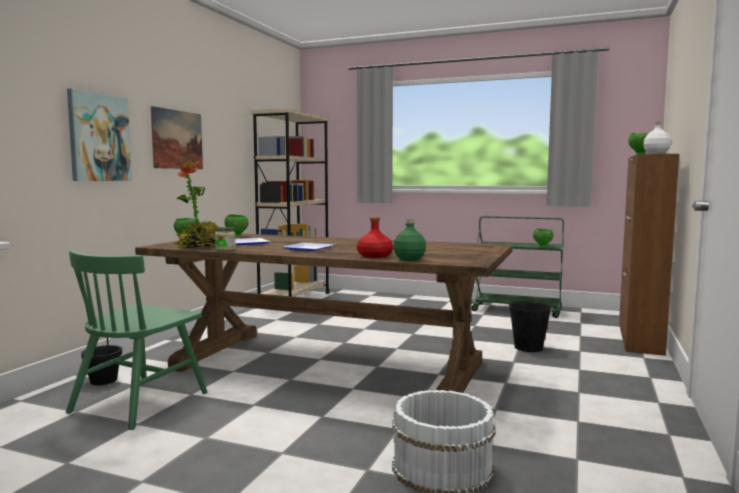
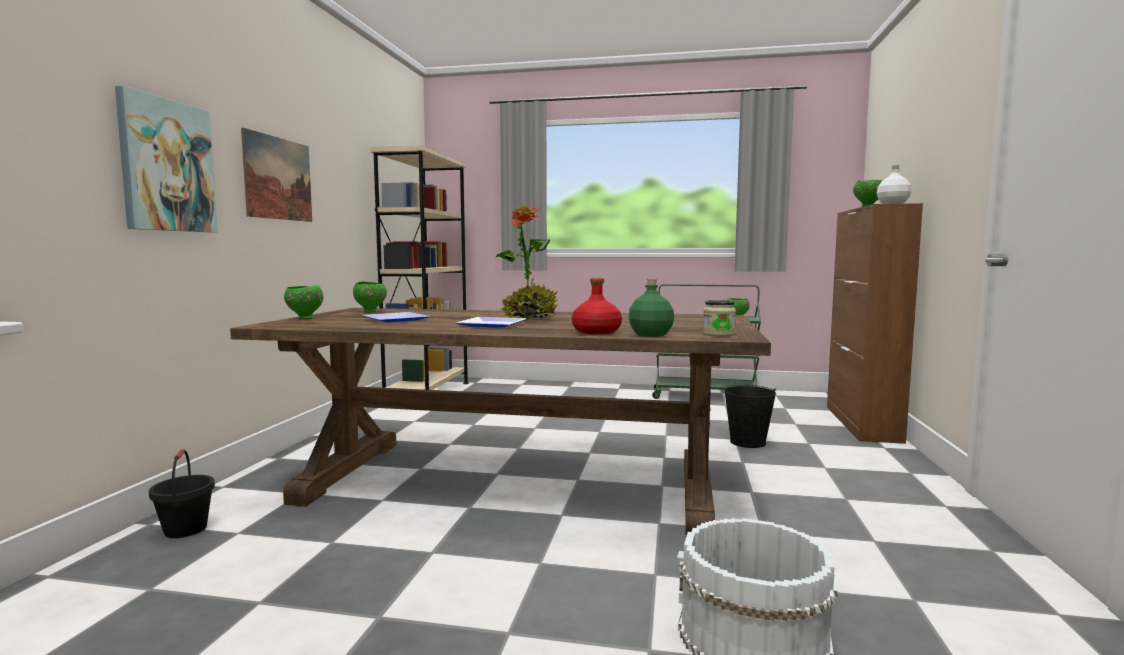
camera: 10 degrees left, 0 degrees up
green chair [66,250,208,430] -> none
potted plant [174,161,221,248] -> potted plant moved to [496,205,557,319]
jar [215,227,236,251] -> jar moved to [703,300,736,336]

